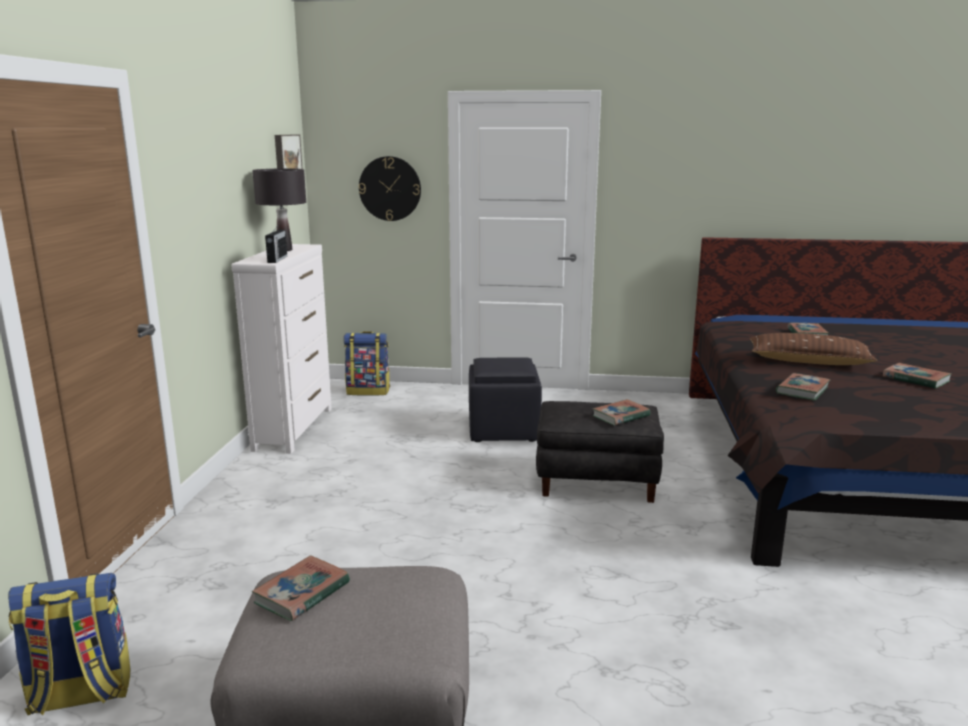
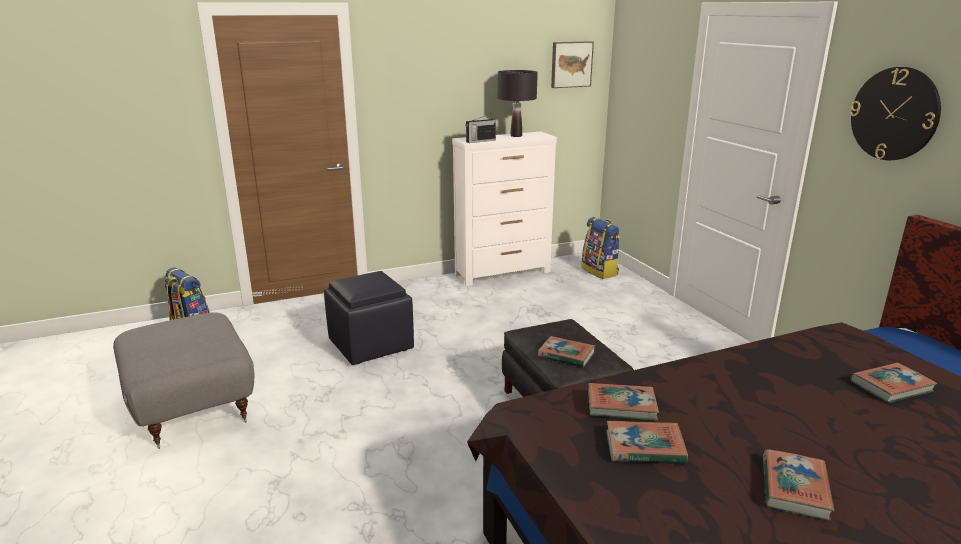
camera: 60 degrees right, 5 degrees up
book [252,555,350,621] -> book moved to [606,421,688,464]
wall clock [359,156,421,221] -> wall clock moved to [850,67,941,160]
black ottoman [469,357,542,442] -> black ottoman moved to [324,271,414,365]
brown pillow [750,333,878,365] -> none

